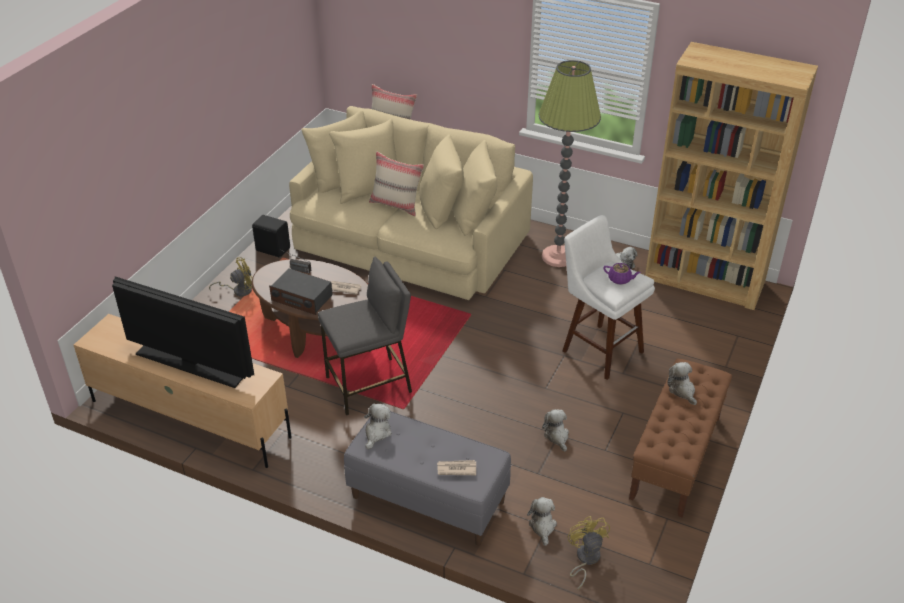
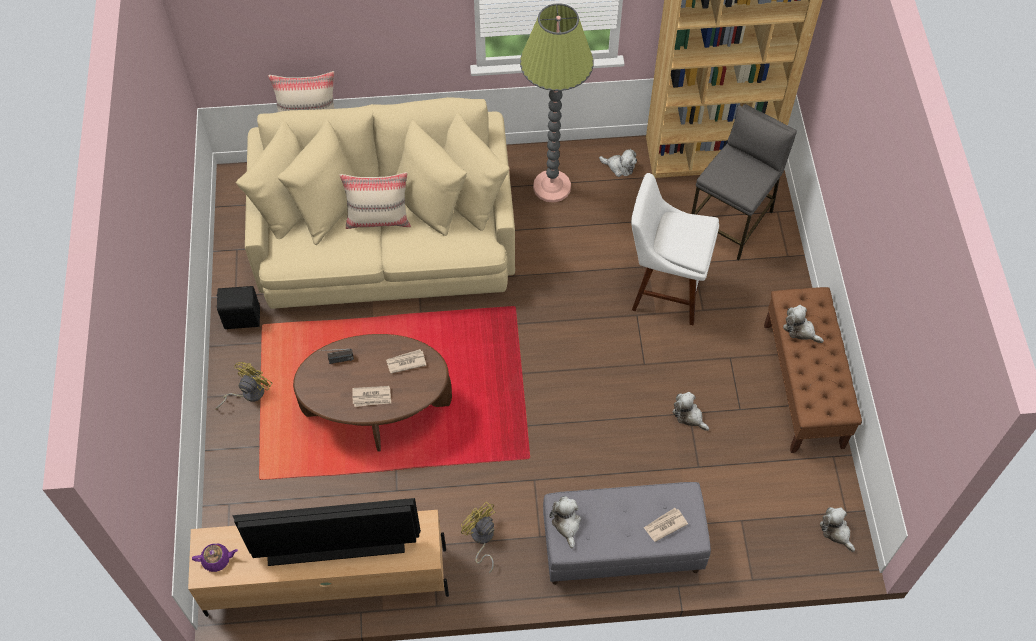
camera: 30 degrees left, 20 degrees up
radio [269,268,333,315] -> newspaper [353,386,391,407]
grey stool [318,256,412,415] -> grey stool moved to [691,104,797,260]
plush toy [527,497,557,546] -> plush toy moved to [820,507,855,552]
yellow fan [568,516,610,590] -> yellow fan moved to [461,502,496,573]
purple teapot [603,263,641,285] -> purple teapot moved to [192,543,238,572]

